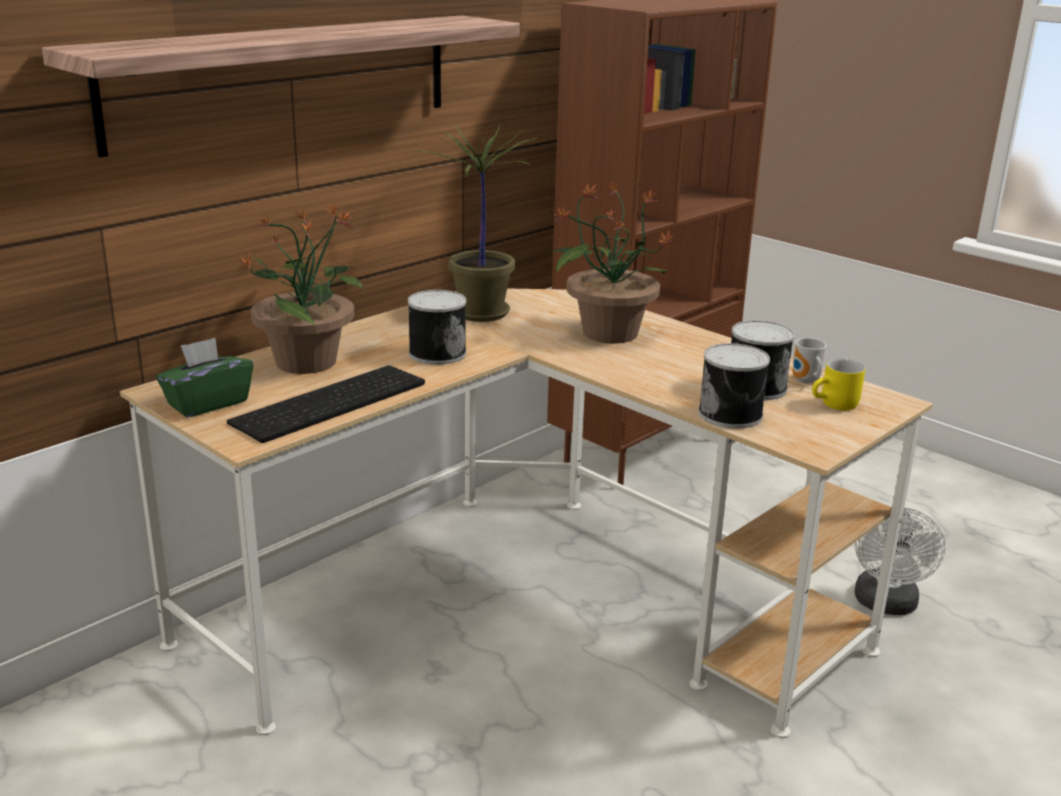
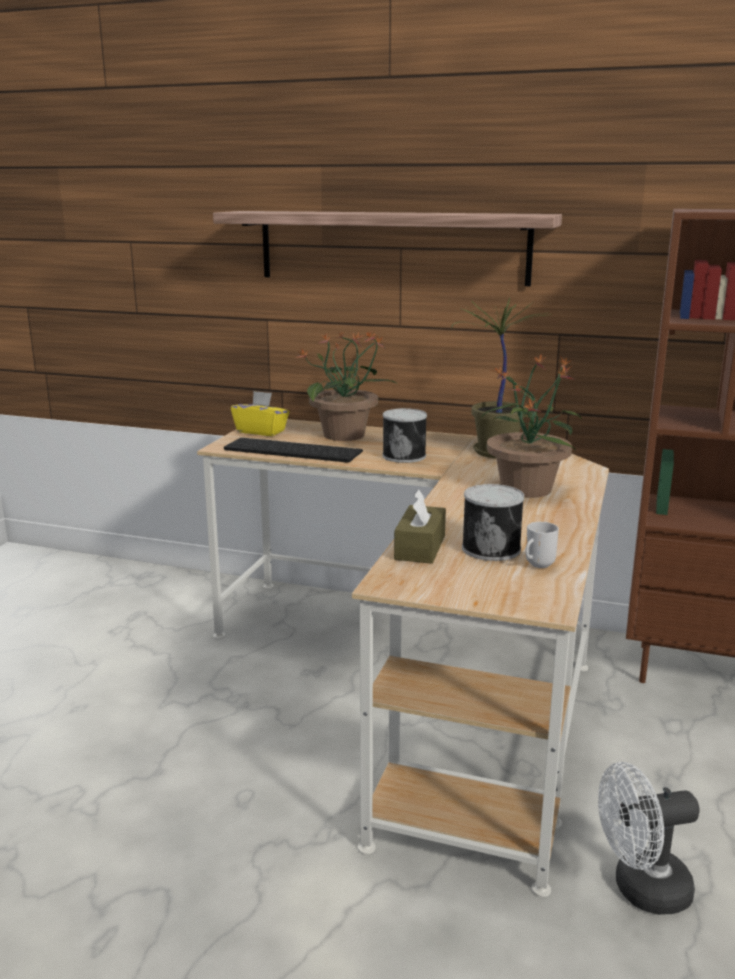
camera: 65 degrees right, 5 degrees down
green tissue box [156,338,253,418] -> yellow tissue box [231,391,289,436]
can [698,343,770,428] -> brown tissue box [394,489,446,564]
yellow mug [812,359,866,410] -> none

